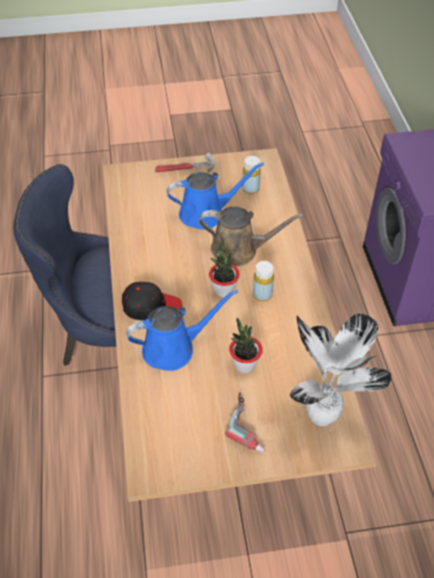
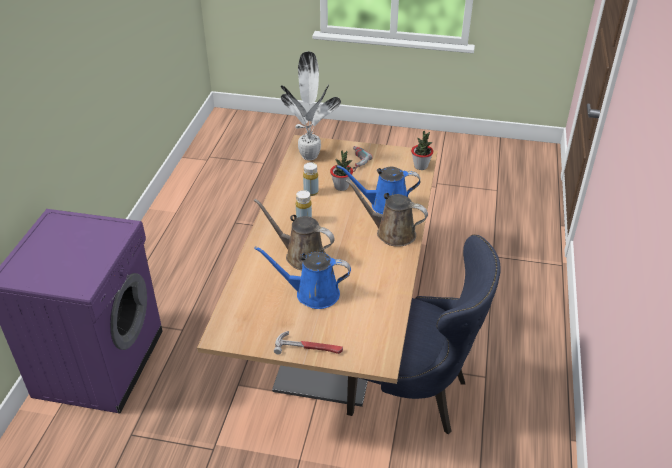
camera: 160 degrees left, 10 degrees down
black cap [122,281,182,320] -> brown watering can [346,180,428,247]
potted plant [209,241,240,297] -> potted plant moved to [411,131,433,170]
yellow bottle [242,156,261,194] -> yellow bottle moved to [303,162,319,196]

